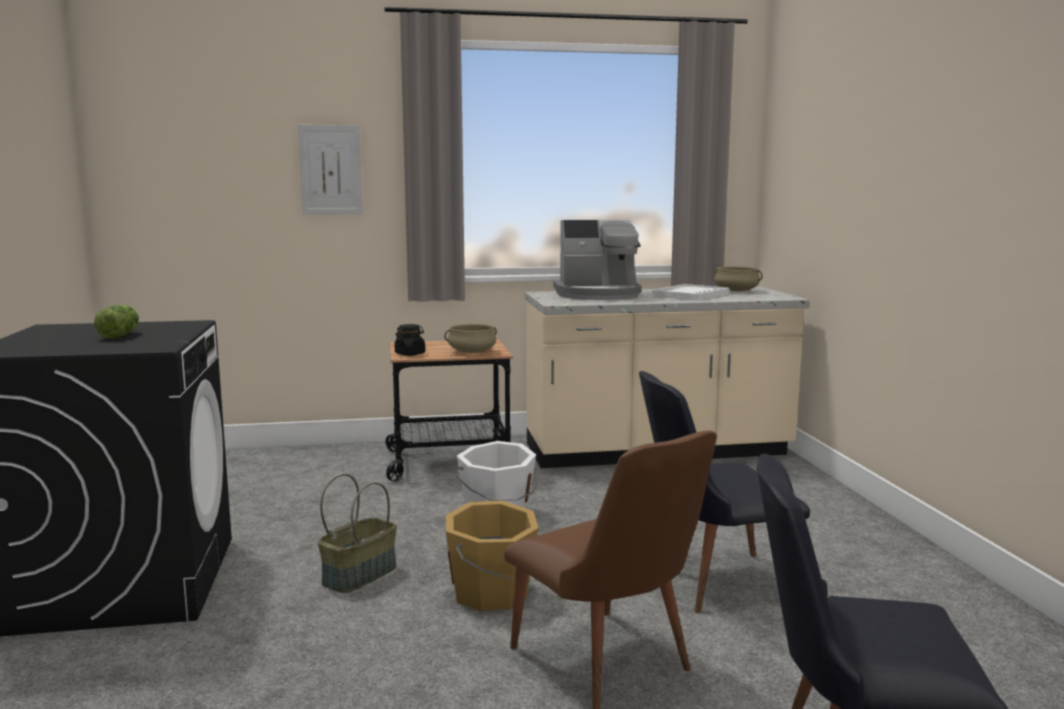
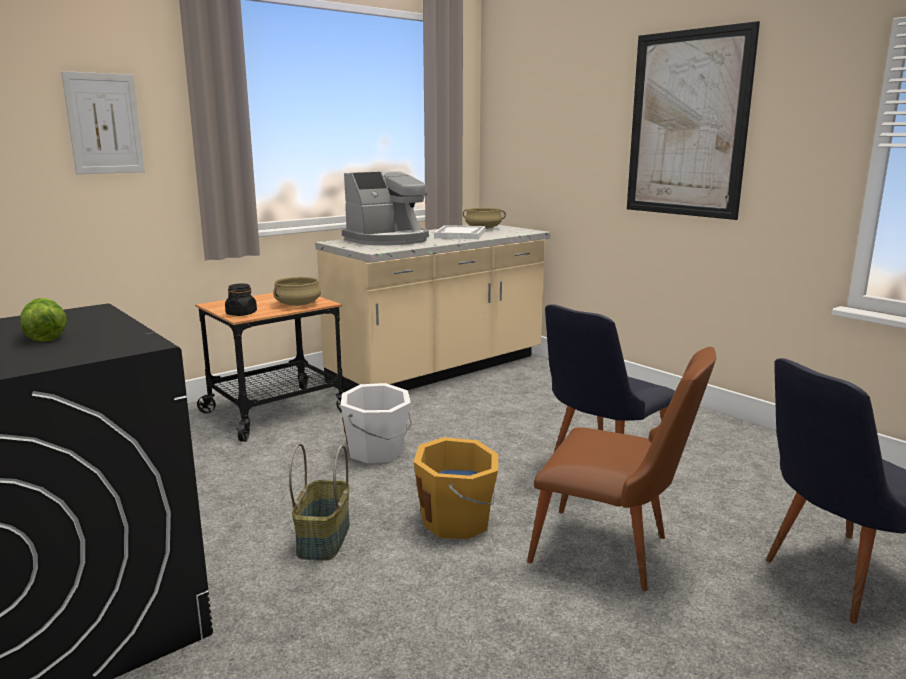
camera: 30 degrees left, 5 degrees up
none -> picture [627,21,760,220]

